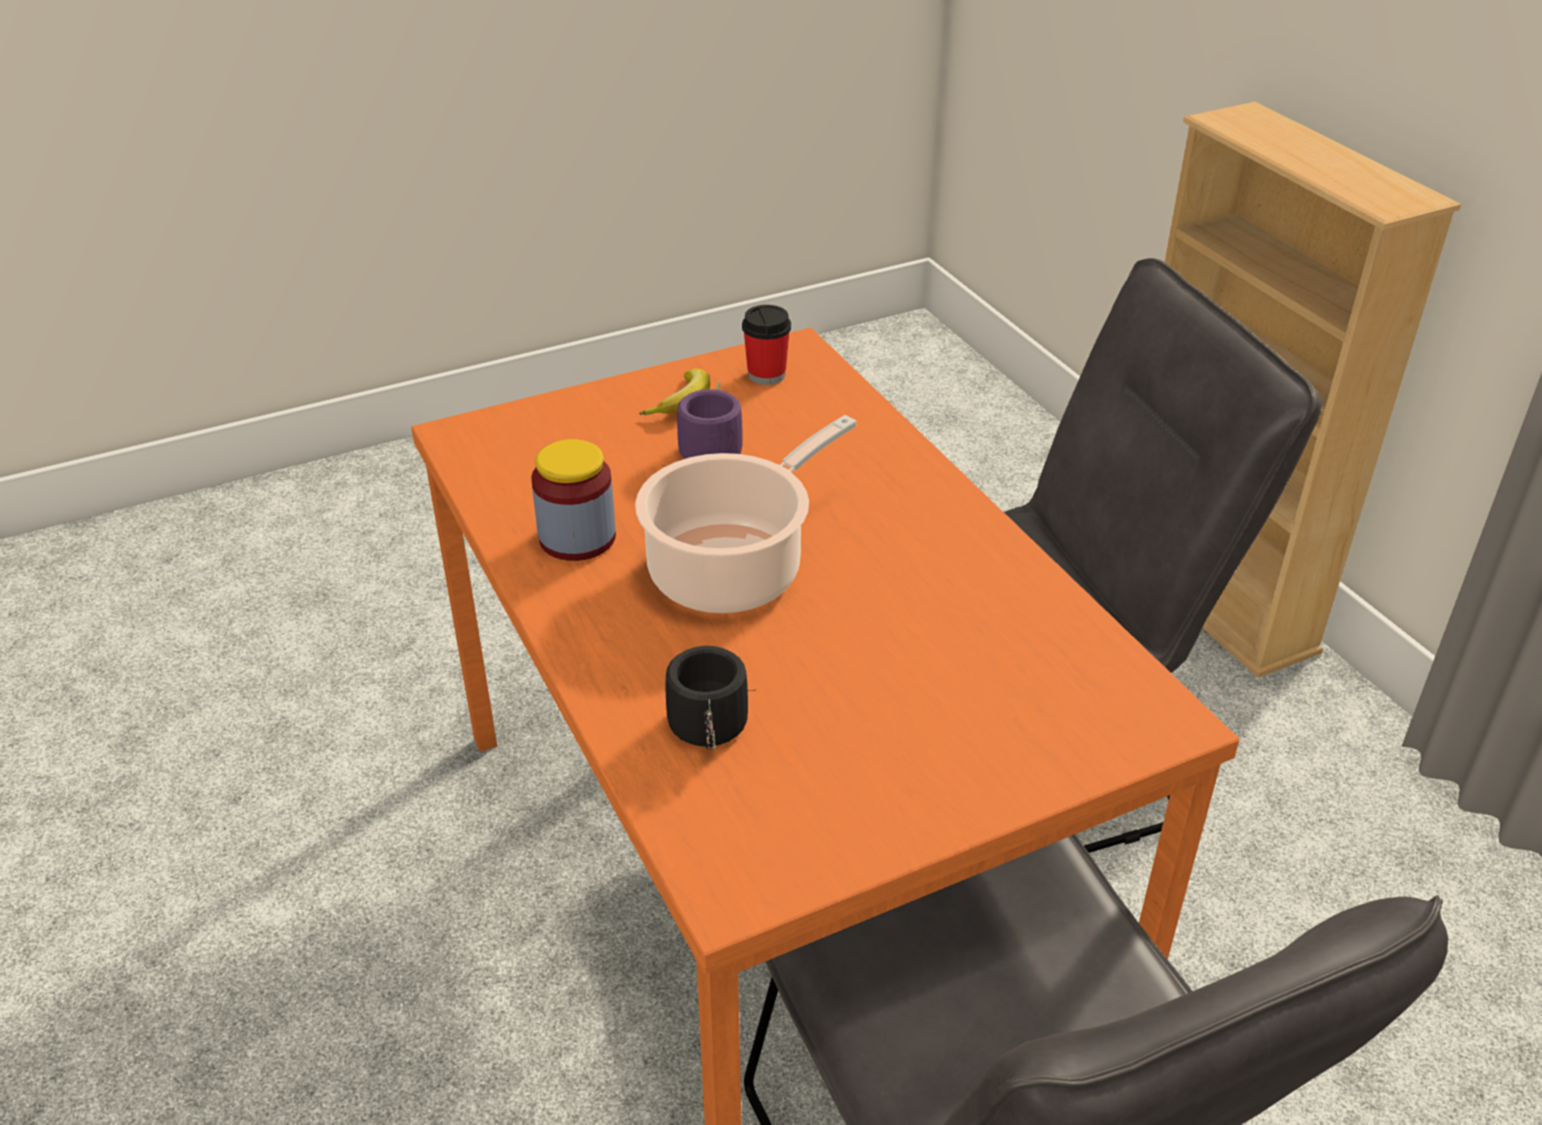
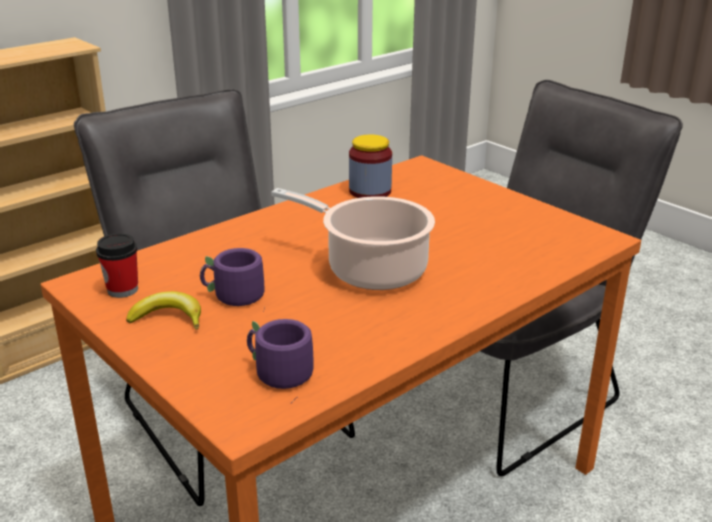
camera: 105 degrees left, 10 degrees down
jar [531,439,616,561] -> jar moved to [349,135,392,198]
black mug [665,646,755,751] -> none
none -> purple mug [247,319,314,402]

